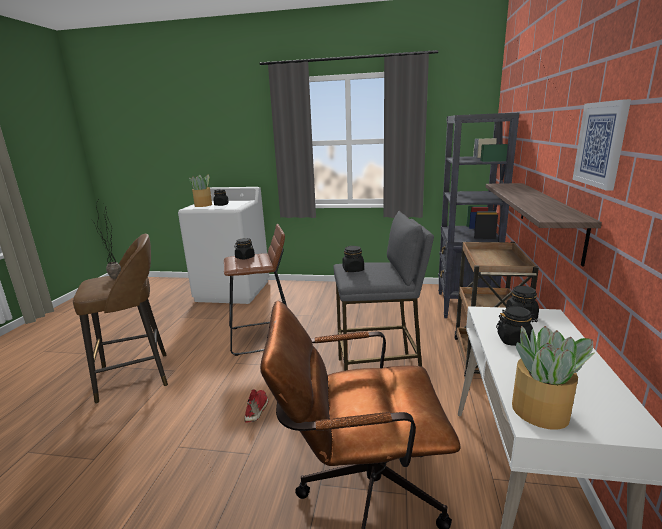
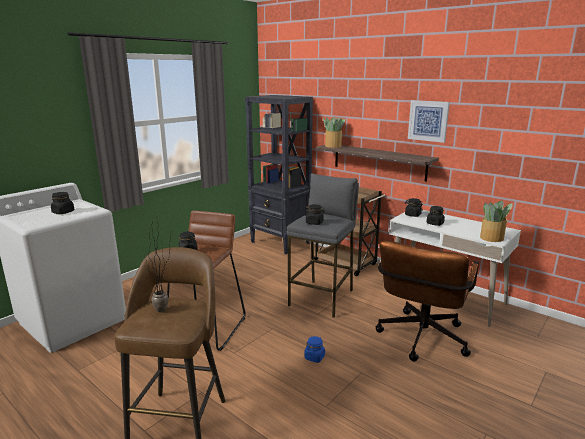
camera: 60 degrees left, 0 degrees up
potted plant [189,174,212,207] -> potted plant moved to [323,117,345,148]
red shoe [244,389,268,423] -> blue jar [304,336,325,363]

